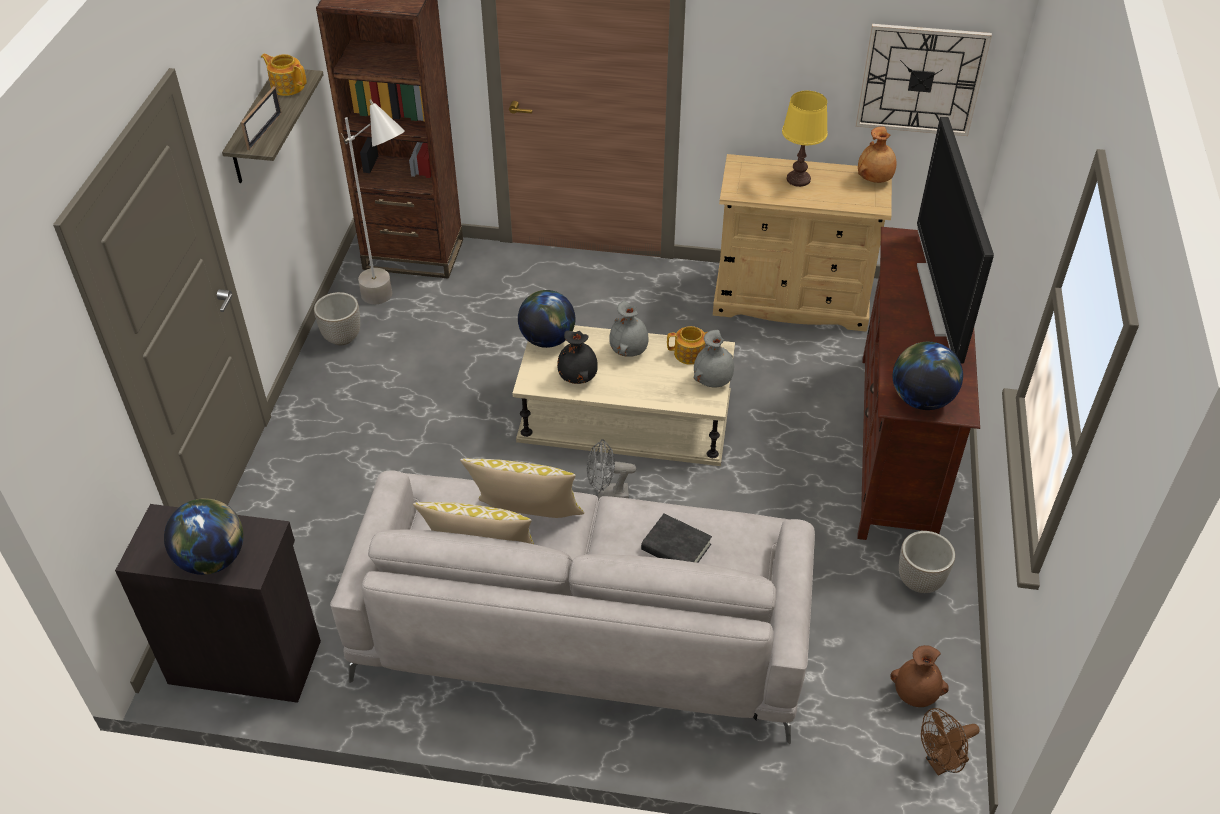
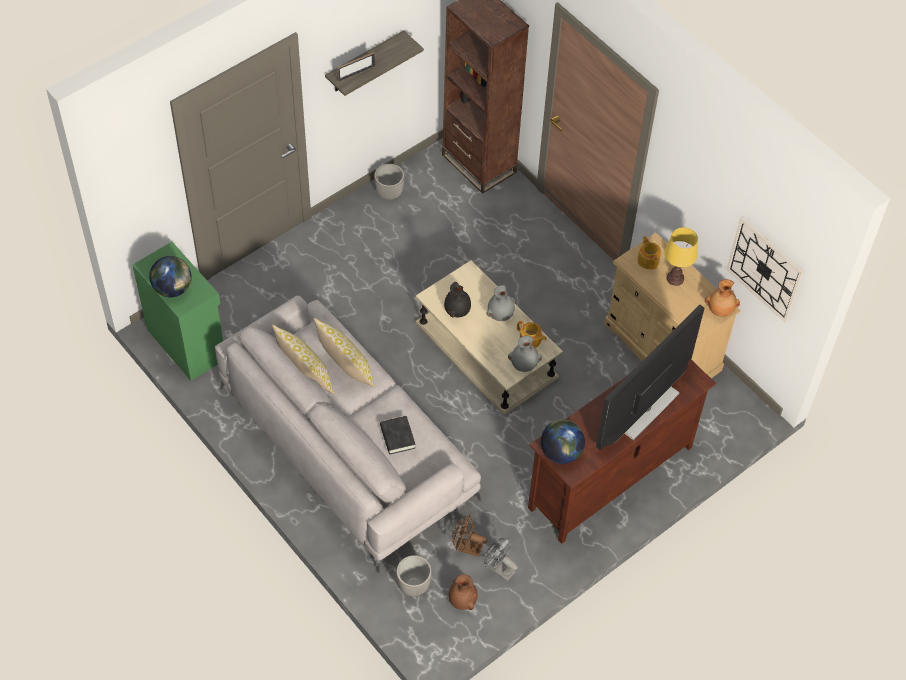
camera: 40 degrees right, 10 degrees up
black cabinet [115,504,321,703] -> green cabinet [132,242,223,381]
teapot [261,54,307,96] -> teapot moved to [637,236,661,269]
grey floor lamp [341,99,405,305] -> none
globe [518,290,575,348] -> none
grey fan [587,439,636,500] -> grey fan moved to [484,538,518,582]
planter [899,531,955,593] -> planter moved to [396,555,432,596]
brown fan [921,708,979,775] -> brown fan moved to [452,515,487,557]

